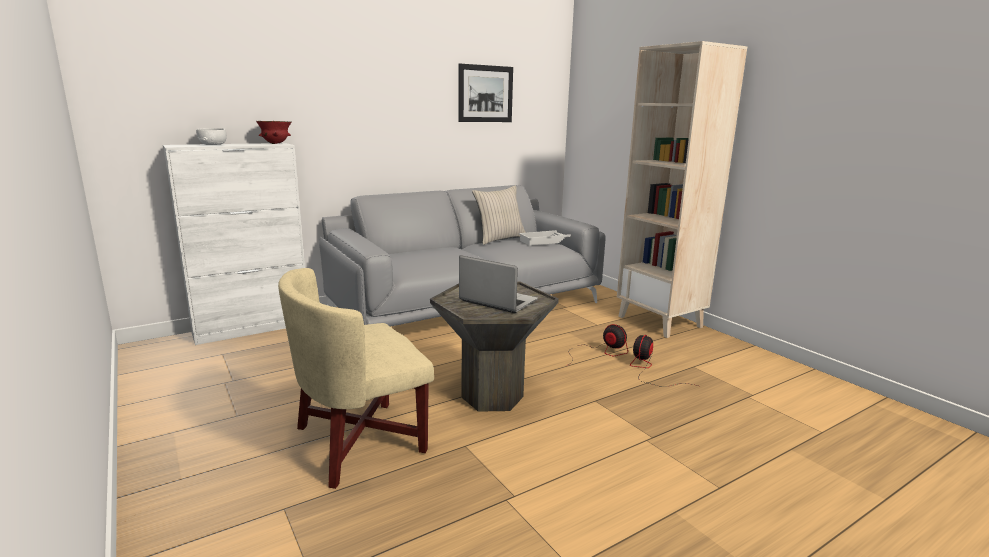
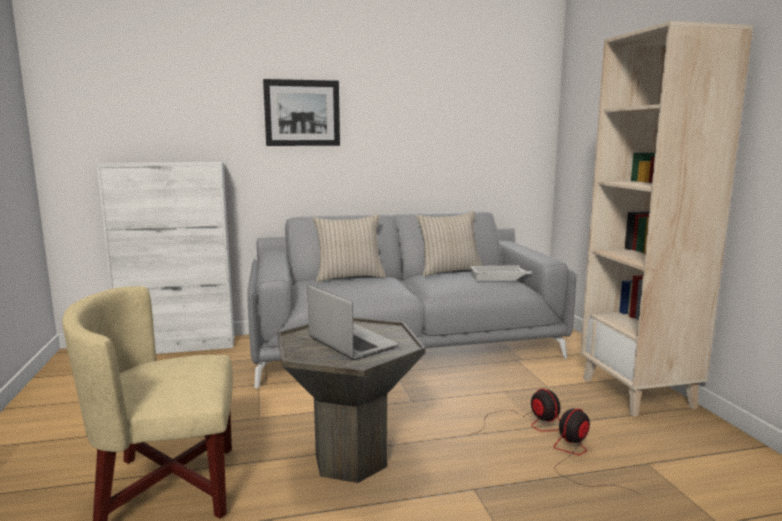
camera: 20 degrees right, 5 degrees down
white bowl [196,128,227,145] -> none
red bowl [256,121,292,144] -> none
picture [458,64,513,122] -> picture moved to [263,79,340,146]
none -> beige pillow [313,214,386,282]

